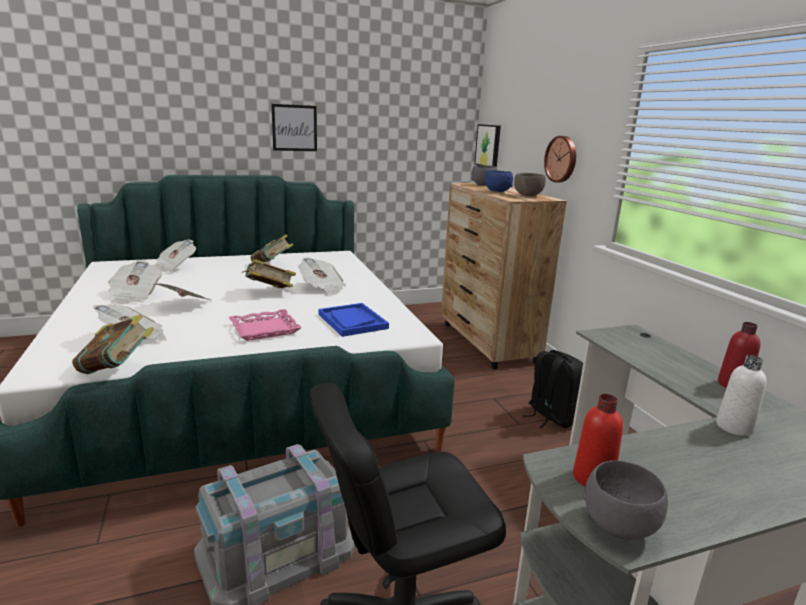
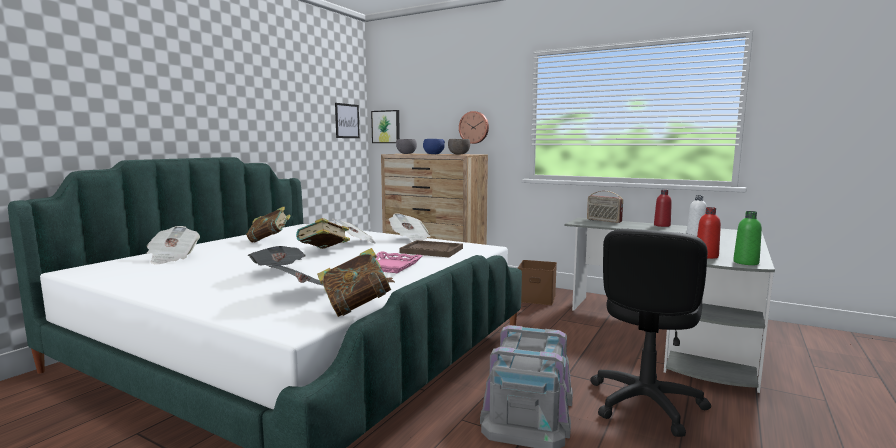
camera: 40 degrees left, 10 degrees down
newspaper [108,261,162,305] -> newspaper moved to [389,213,430,241]
picture [271,104,317,151] -> picture moved to [335,103,360,138]
blue tray [319,303,389,337] -> brown tray [399,240,463,257]
black backpack [523,350,583,428] -> brown storage box [518,260,557,305]
grey bowl [583,460,668,540] -> green bottle [733,211,762,265]
none -> radio [587,191,623,223]

